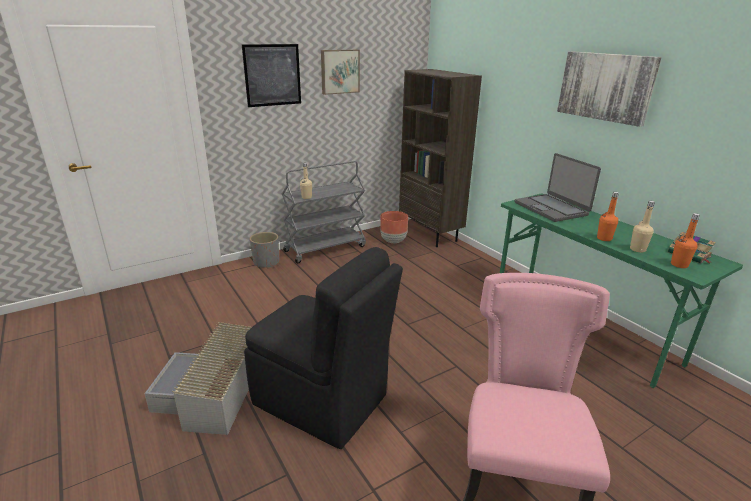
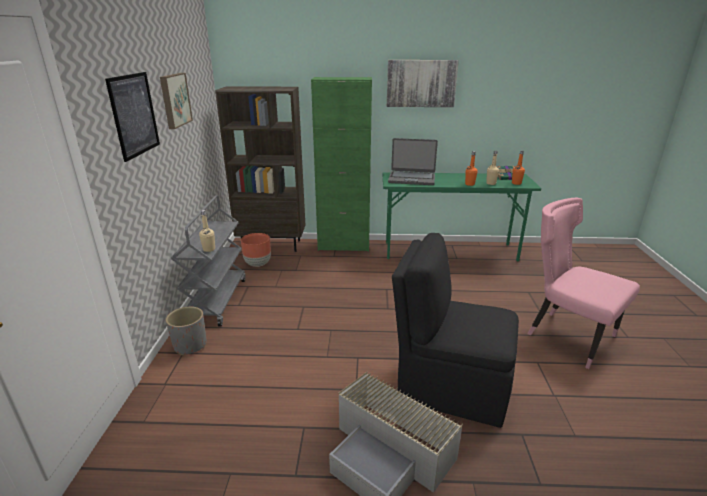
camera: 55 degrees left, 0 degrees up
black chair [244,247,403,449] -> black chair turned 135 degrees counterclockwise [392,233,519,428]
none -> green cabinet [311,77,372,252]

